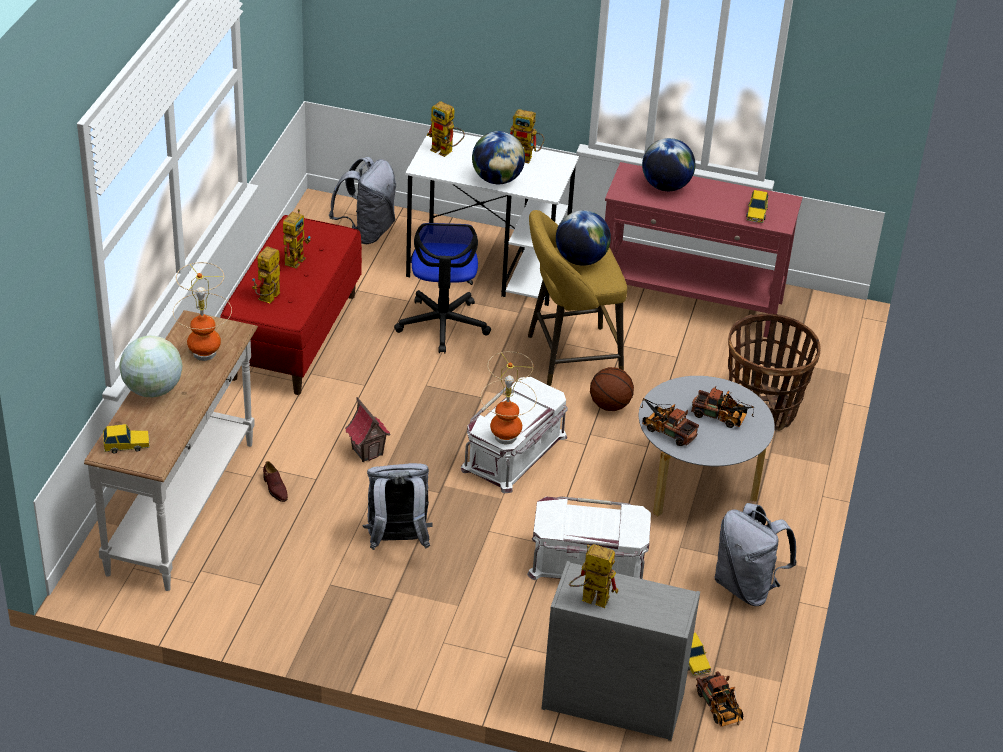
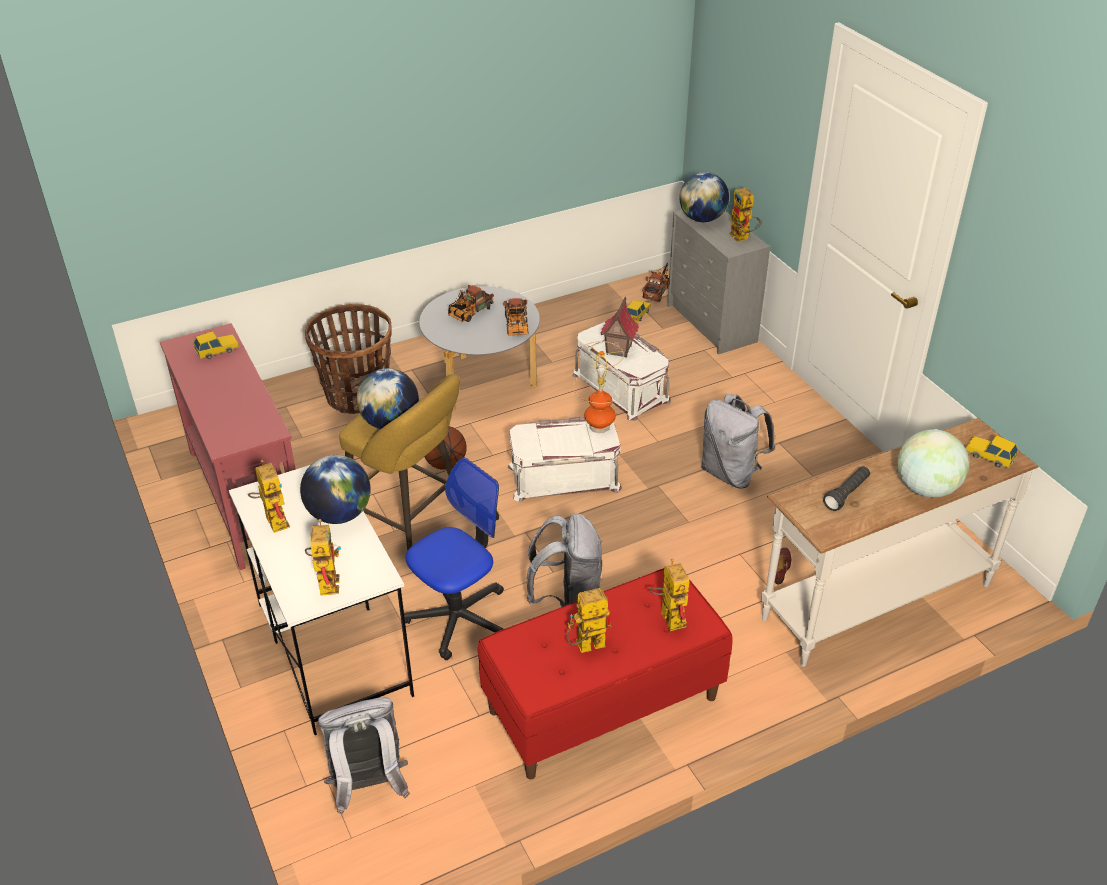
camera: 130 degrees left, 0 degrees up
table lamp [173,262,232,361] -> black flashlight [823,466,870,511]
toy robot [252,246,280,303] -> toy robot turned 90 degrees counterclockwise [649,558,689,631]
toy house [345,397,391,462] -> toy house moved to [600,297,639,358]
globe [642,138,695,191] -> globe moved to [679,172,729,222]
toy truck [691,386,754,428] -> toy truck turned 120 degrees counterclockwise [448,285,494,322]
grey backpack [714,503,797,606] -> grey backpack moved to [527,514,602,607]

